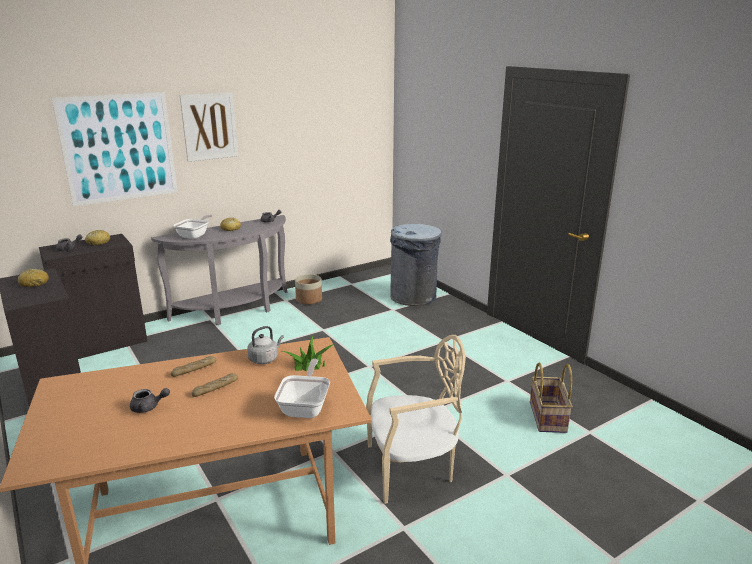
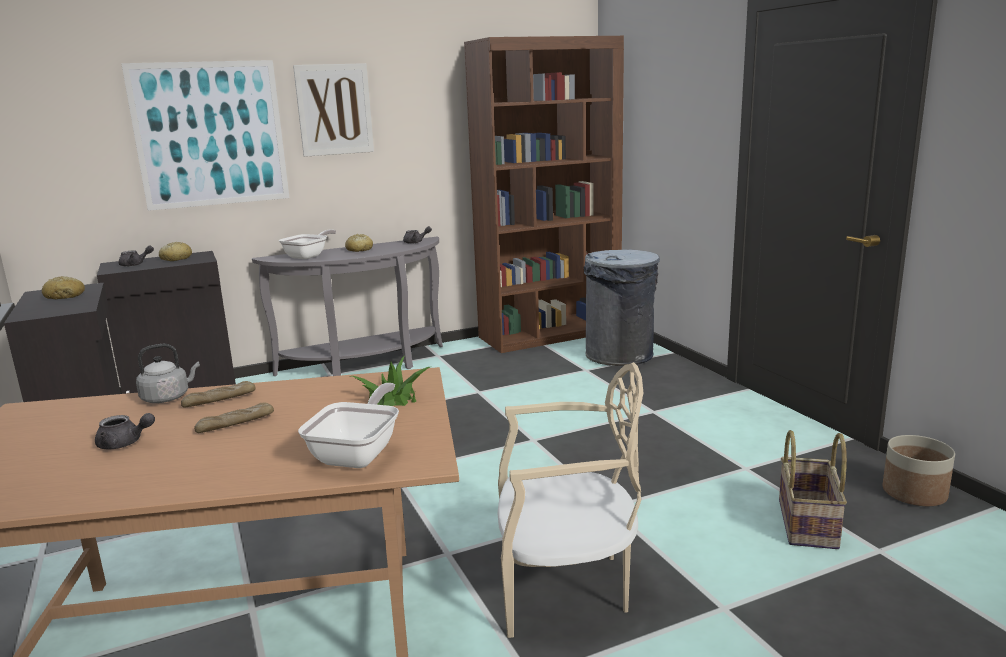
camera: 10 degrees right, 5 degrees down
grey kettle [247,326,284,364] -> grey kettle moved to [136,343,200,403]
planter [295,274,322,304] -> planter moved to [882,435,955,506]
none -> brown bookcase [464,36,624,353]

